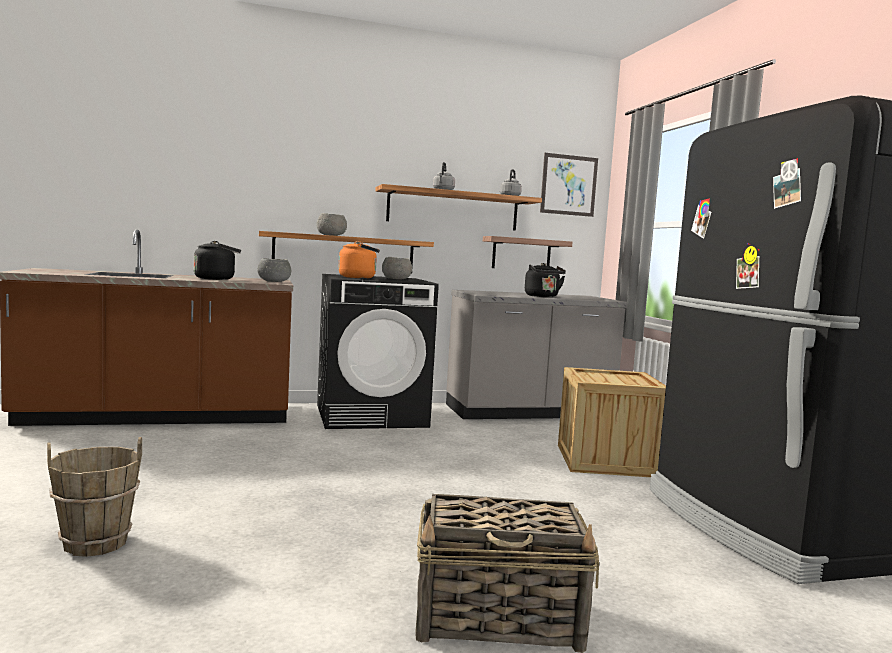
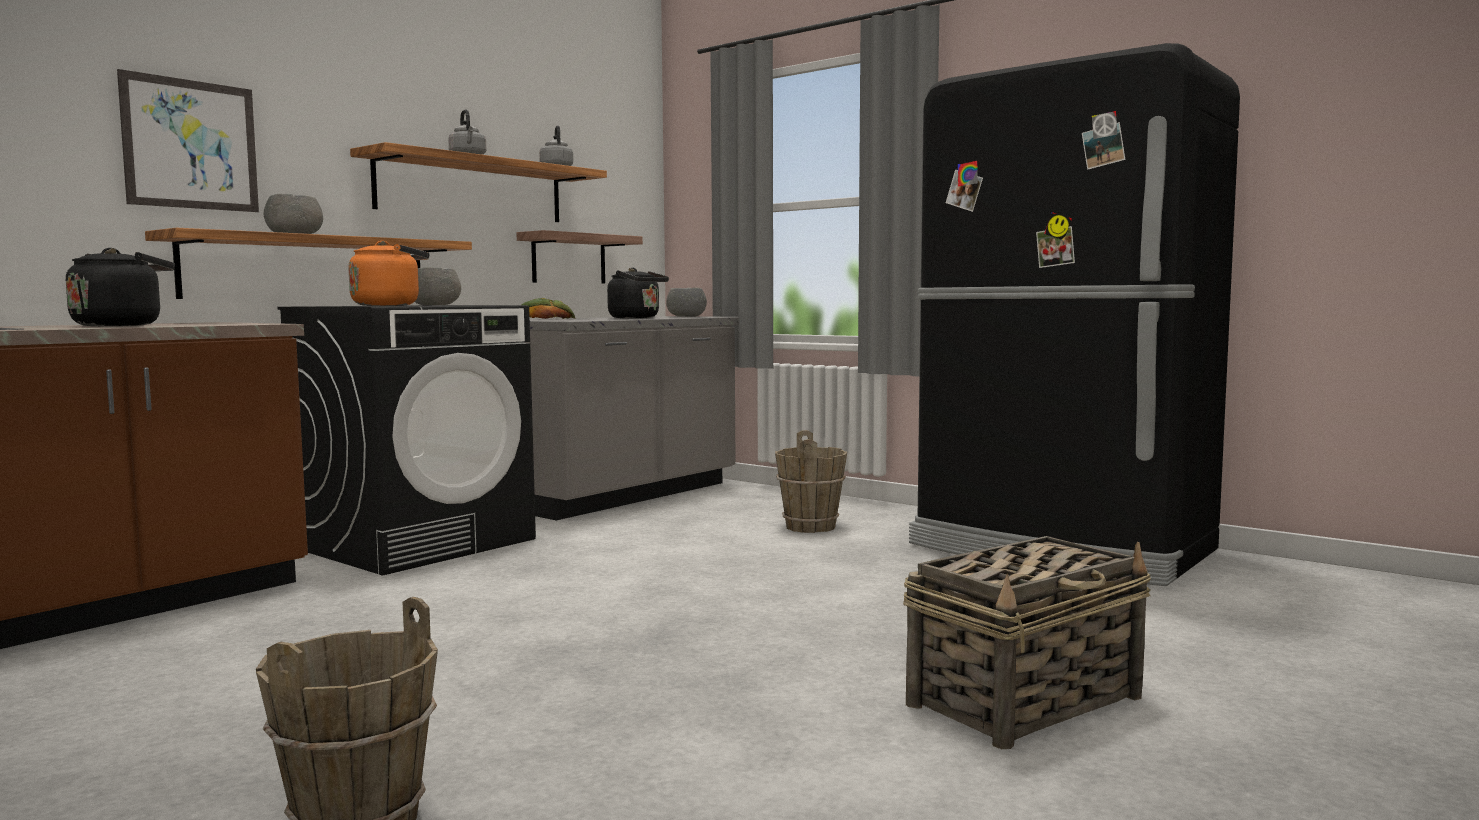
camera: 35 degrees left, 0 degrees up
grey bowl [257,258,291,282] -> grey bowl moved to [666,288,707,317]
picture [540,153,598,217] -> picture moved to [117,69,259,212]
crate [558,367,666,477] -> brown bucket [775,430,847,533]
none -> bread [521,298,575,319]

